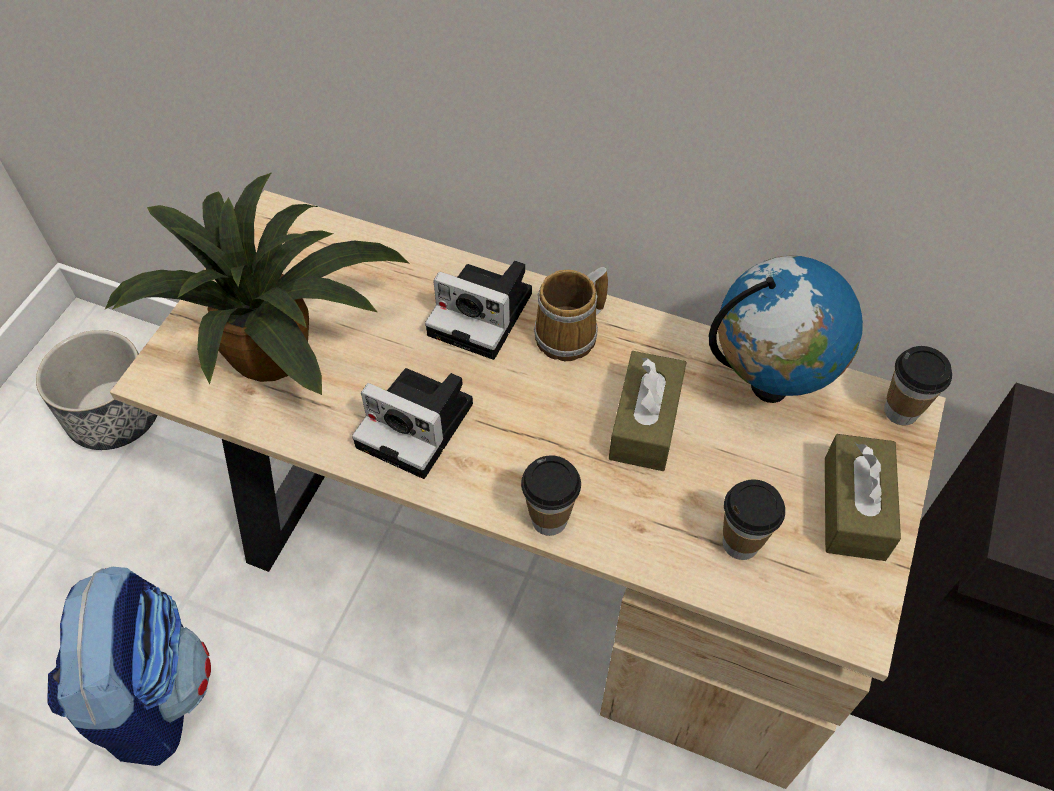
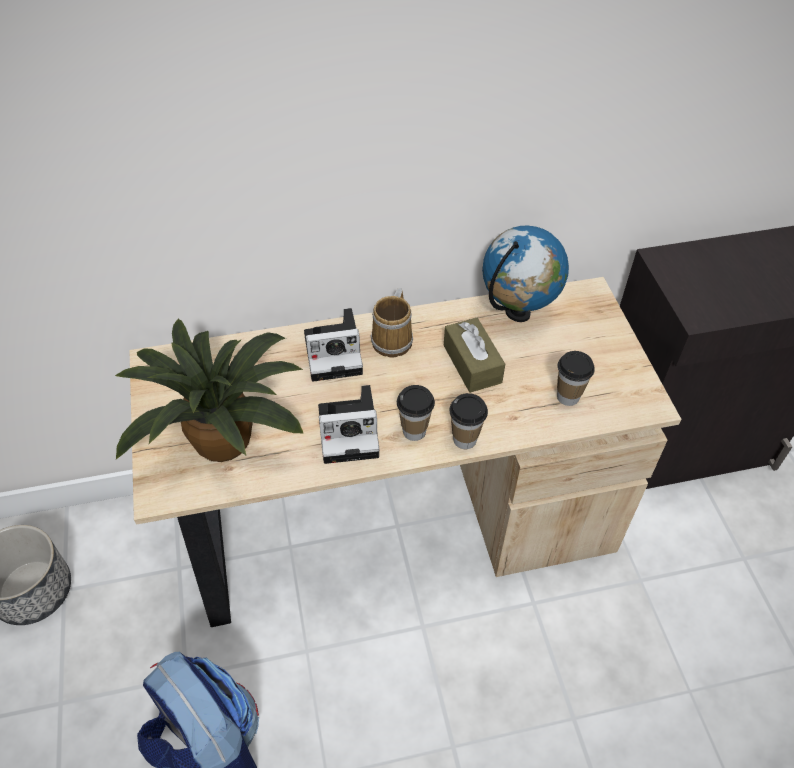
camera: 35 degrees left, 5 degrees down
brown tissue box [825,434,901,561] -> none
cup [884,346,952,425] -> cup moved to [397,385,435,441]

